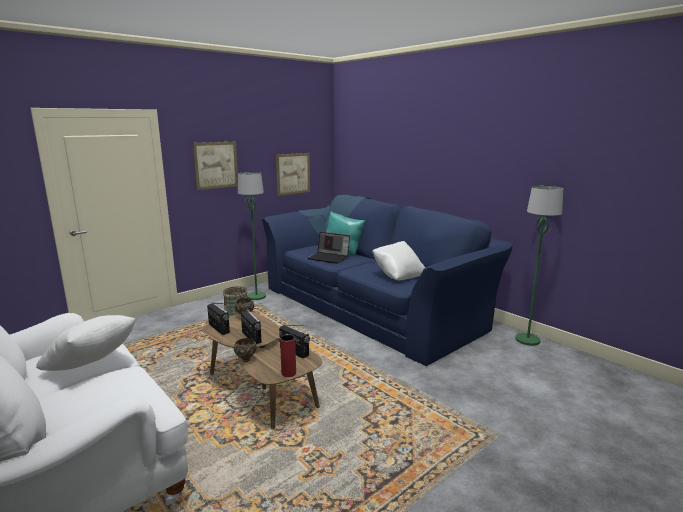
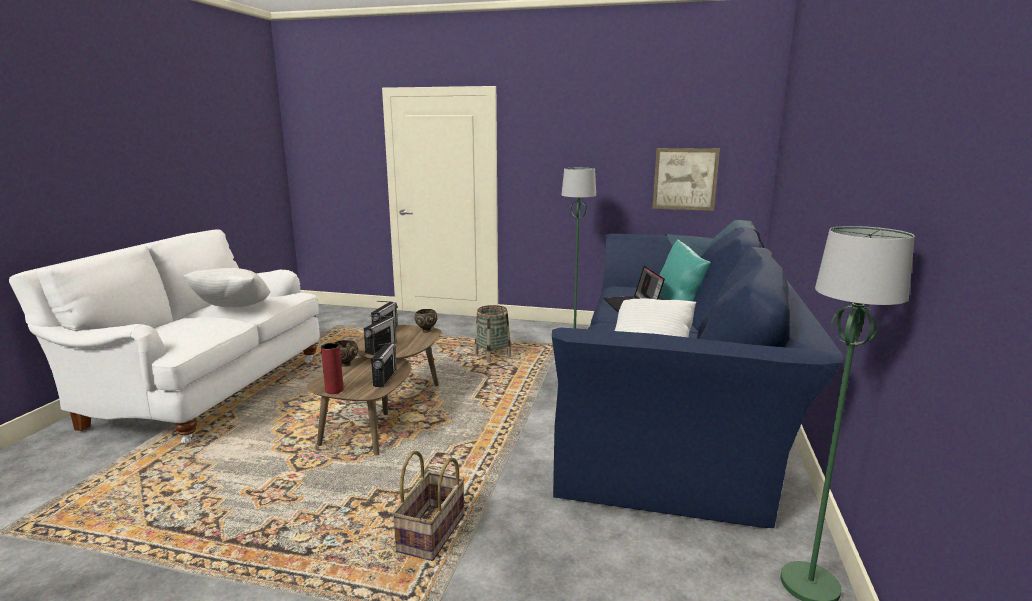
camera: 55 degrees right, 0 degrees up
picture [193,142,238,190] -> none
none -> basket [392,451,465,561]

